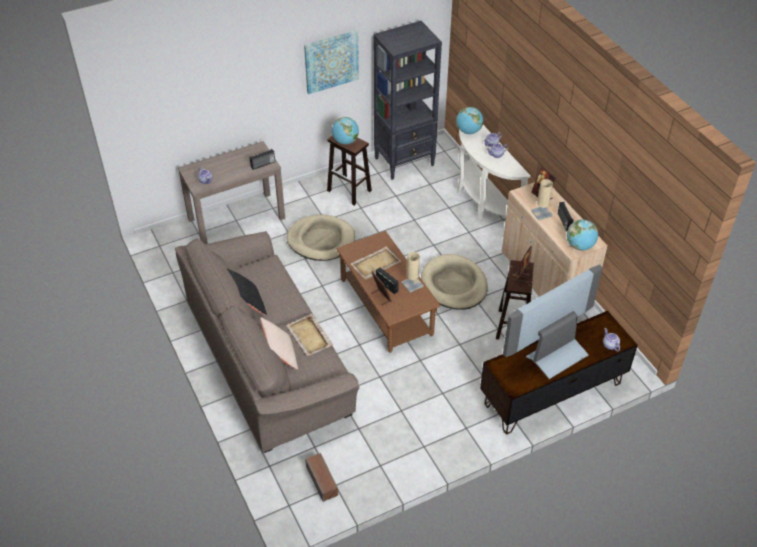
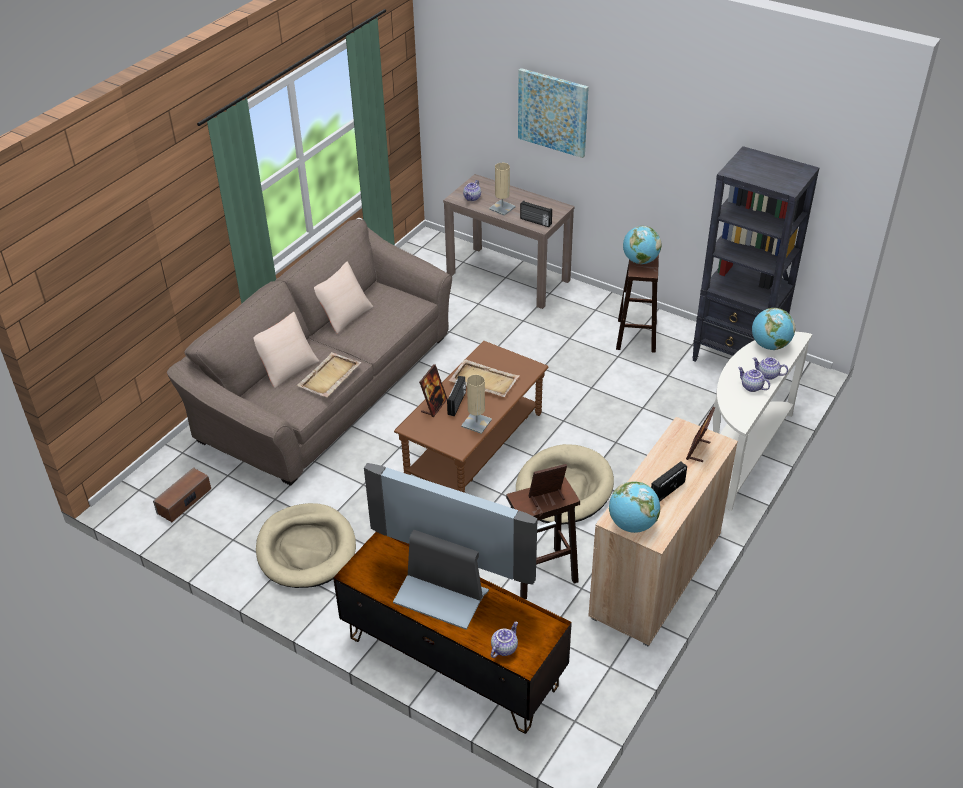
camera: 60 degrees right, 5 degrees down
black pillow [227,269,267,315] -> beige pillow [314,261,374,334]
beige dog bed [287,215,355,261] -> beige dog bed moved to [256,503,356,588]
picture [304,30,359,94] -> picture moved to [518,68,589,158]
beige table lamp [531,179,553,220] -> beige table lamp moved to [489,163,516,216]

